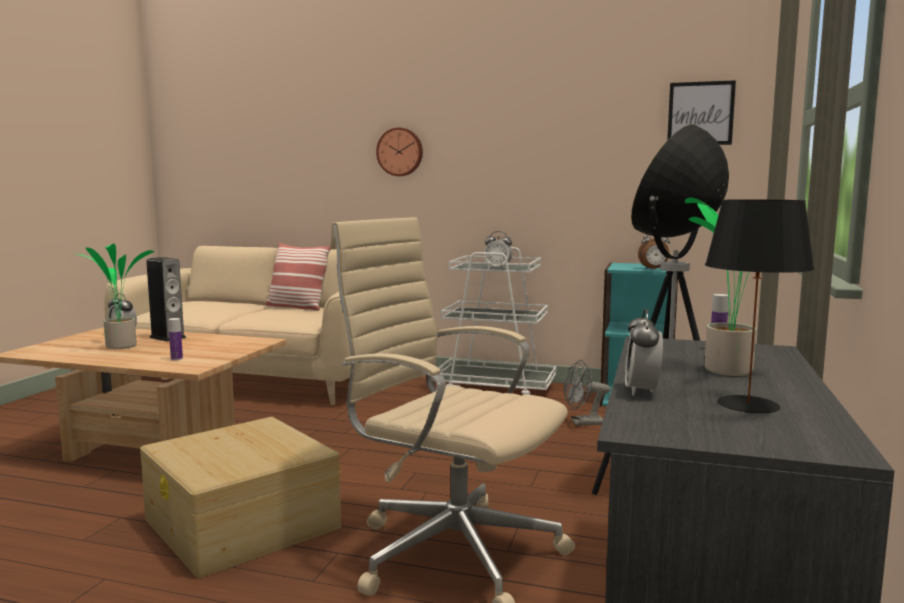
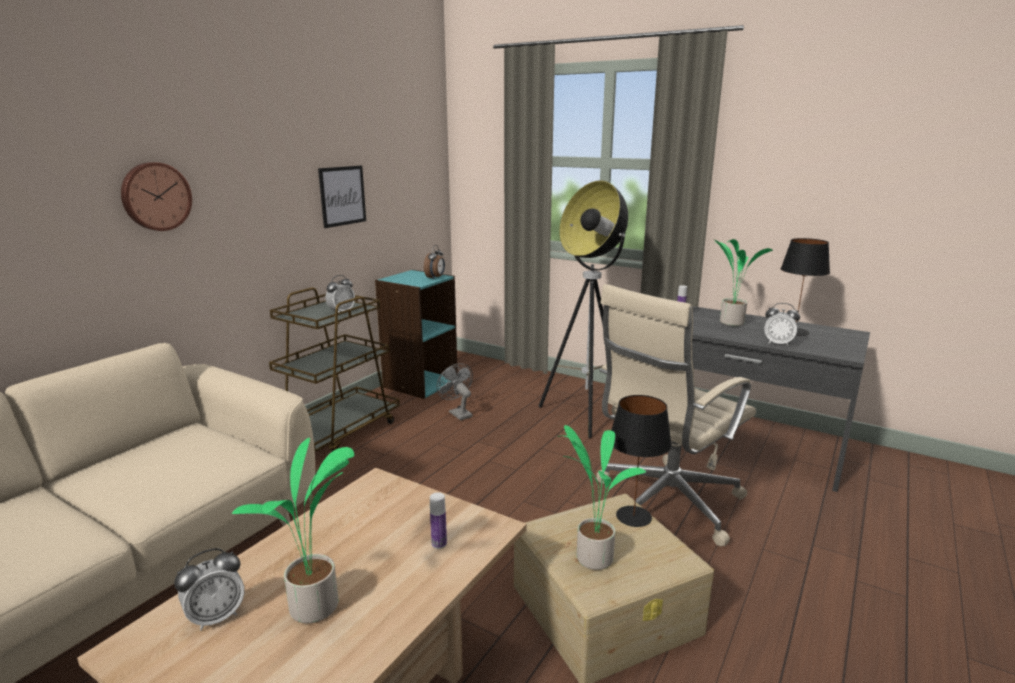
camera: 75 degrees left, 10 degrees up
speaker [146,257,186,342] -> none
pillow [266,243,331,311] -> none
white cart [433,247,556,395] -> brown cart [269,287,400,452]
grey fan [564,360,610,426] -> grey fan turned 135 degrees clockwise [436,363,473,420]
picture [667,80,736,145] -> picture moved to [318,166,366,228]
none -> potted plant [557,425,646,570]
none -> black table lamp [611,395,672,527]

